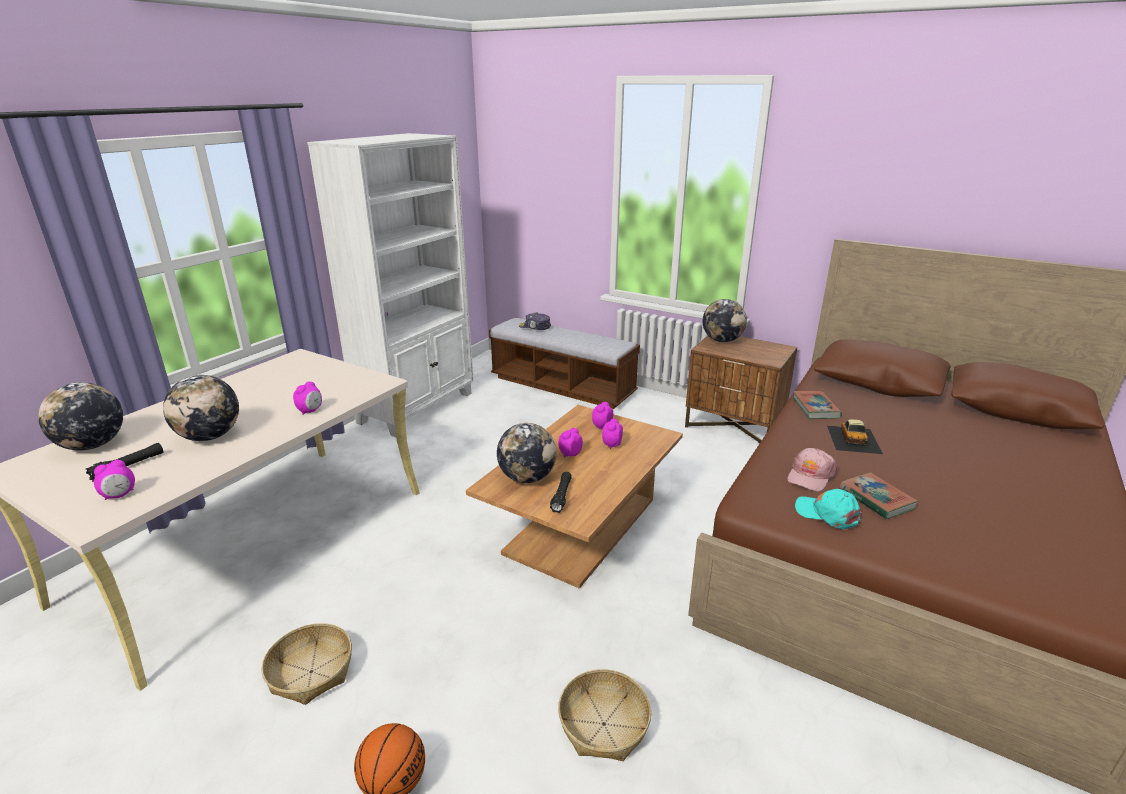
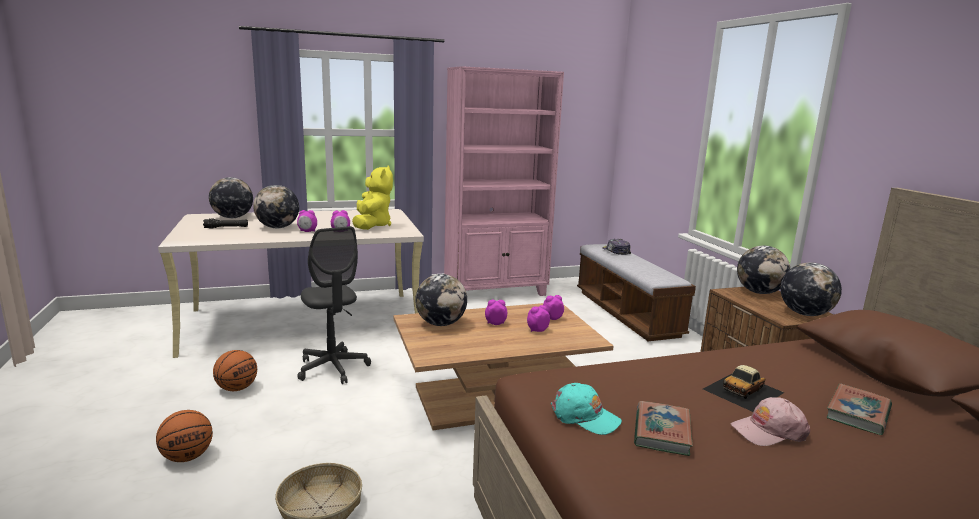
camera: 40 degrees right, 10 degrees down
alarm clock [94,460,135,500] -> alarm clock moved to [297,210,317,232]
basket [261,623,352,705] -> basketball [213,350,257,391]
white bookcase [307,133,474,437] -> pink bookcase [444,66,564,296]
black flashlight [550,472,572,513] -> none
pink cap [787,448,837,491] -> pink cap moved to [731,397,810,446]
book [793,391,842,419] -> book moved to [827,384,892,435]
turquoise cap [795,489,862,530] -> turquoise cap turned 135 degrees clockwise [551,383,622,435]
none -> grey office chair [297,226,371,384]
none -> yellow plush toy [352,165,393,230]
none -> globe [781,262,842,316]

